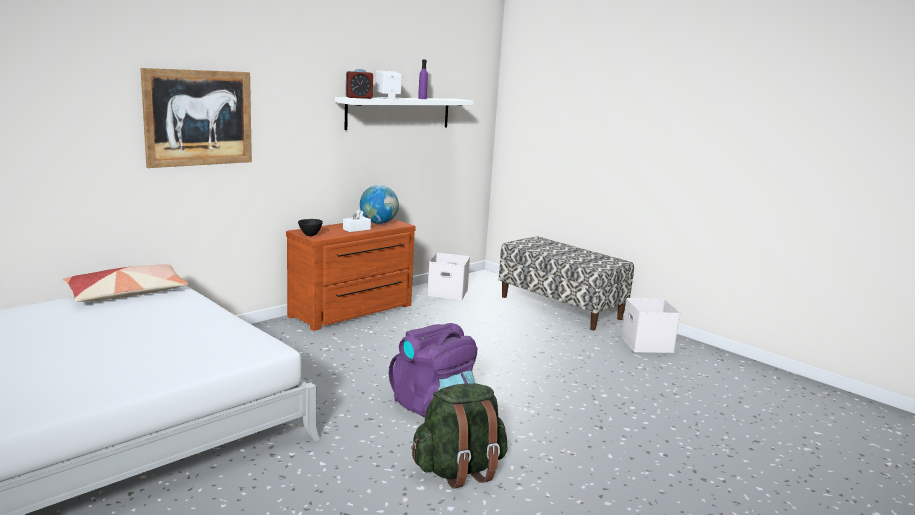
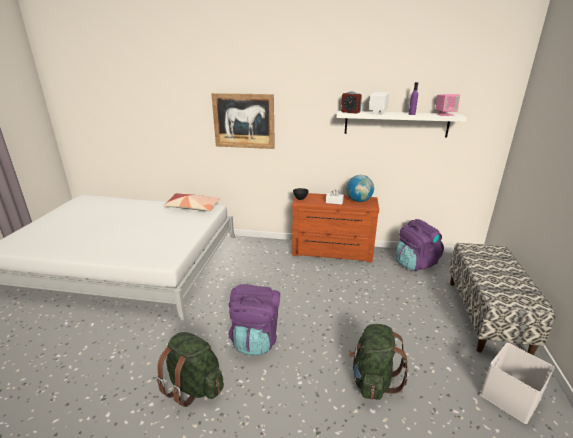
camera: 55 degrees right, 10 degrees up
white storage box [427,253,470,300] -> purple backpack [395,219,444,271]
none -> green backpack [348,324,409,400]
none -> pink speaker [435,94,460,116]

